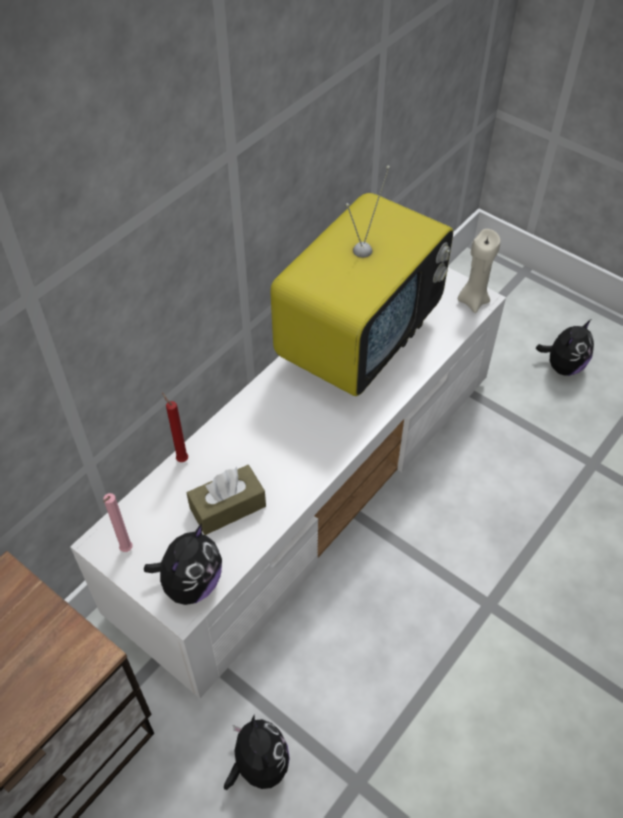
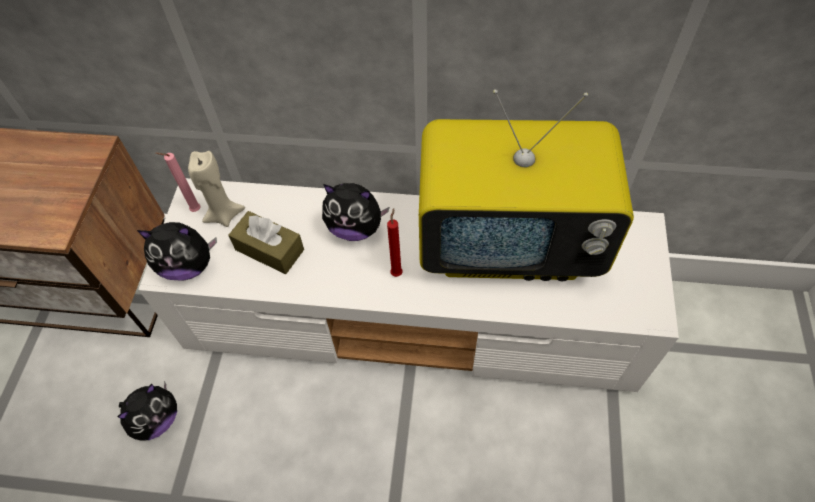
camera: 60 degrees right, 5 degrees up
red candle [162,393,188,462] -> red candle moved to [387,208,403,277]
beige candle [458,229,500,313] -> beige candle moved to [188,151,245,227]
plush toy [536,319,594,376] -> plush toy moved to [322,183,389,241]

